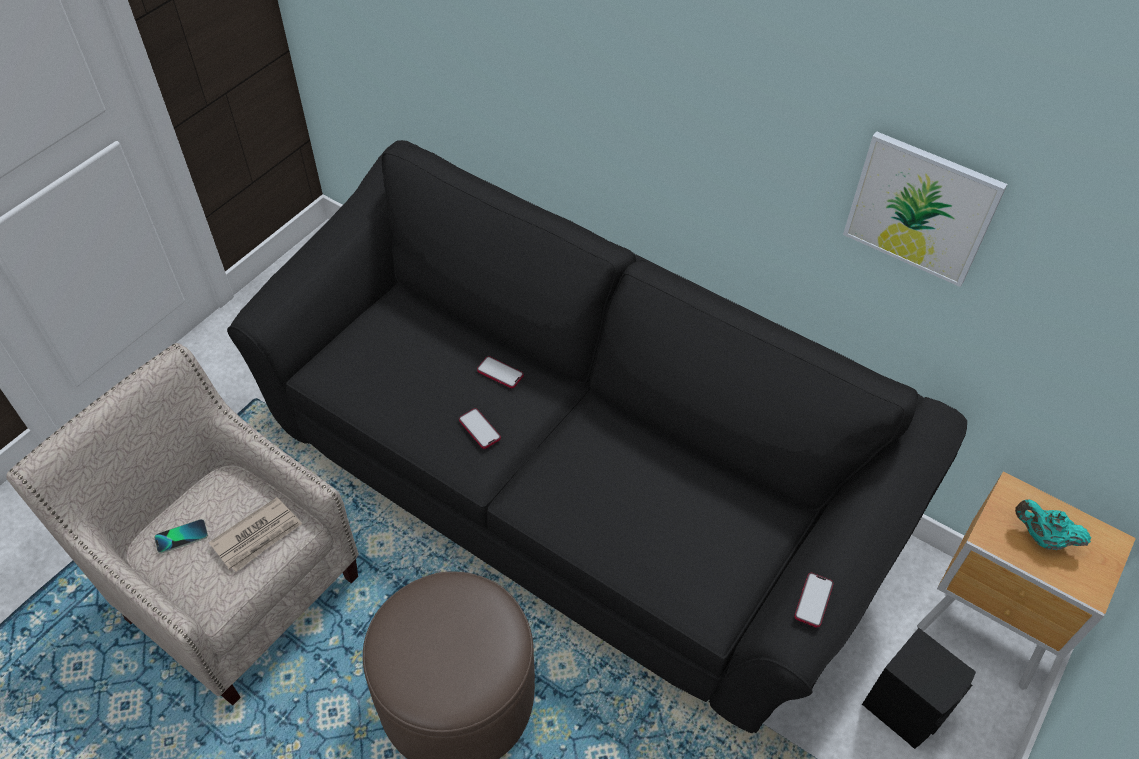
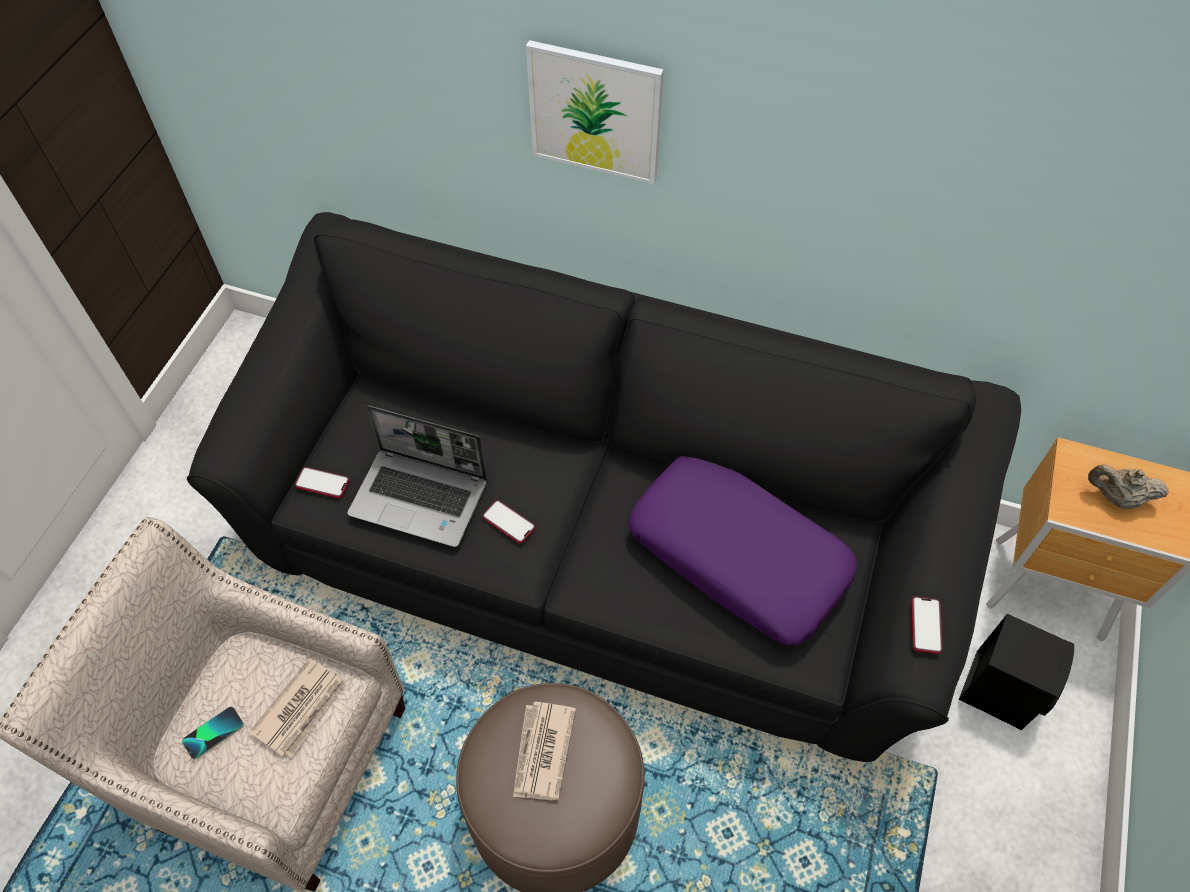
camera: 15 degrees left, 5 degrees up
phone [477,356,523,388] -> phone moved to [295,467,350,498]
picture [843,131,1007,287] -> picture moved to [526,40,664,184]
turquoise teapot [1015,499,1091,550] -> beige teapot [1088,465,1169,509]
none -> laptop [348,406,488,547]
none -> newspaper [513,702,576,800]
none -> purple pillow [628,456,858,645]

